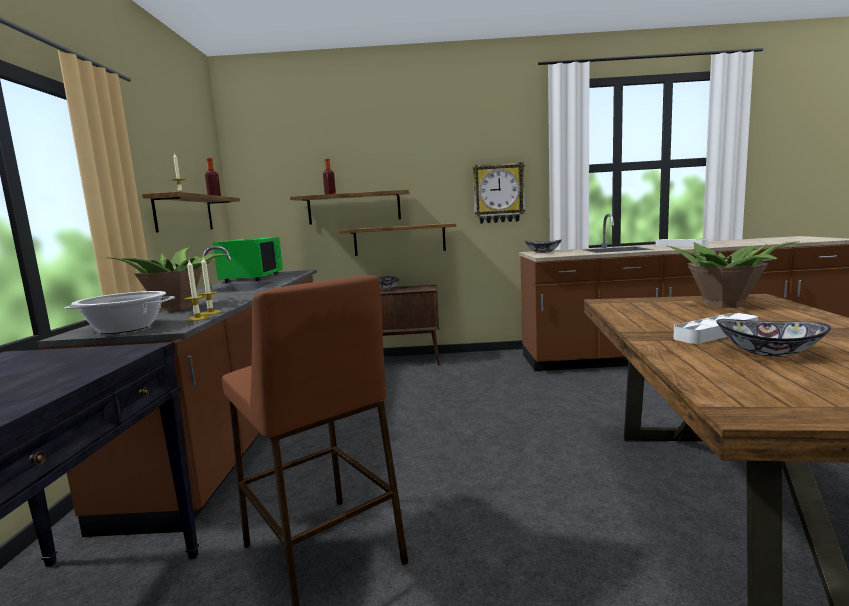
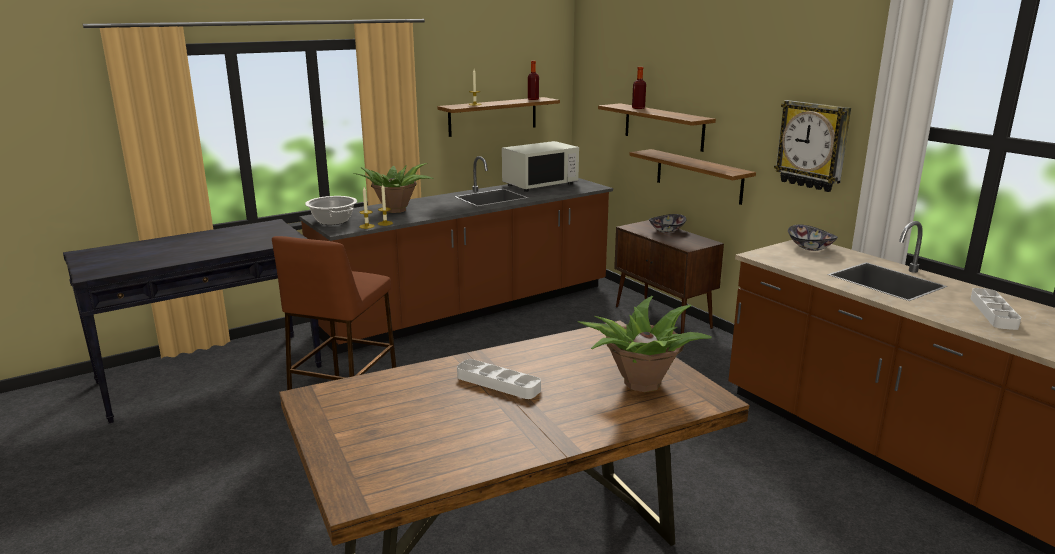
camera: 55 degrees right, 10 degrees up
green microwave [213,237,283,283] -> white microwave [502,141,579,192]
bowl [716,319,831,357] -> none

